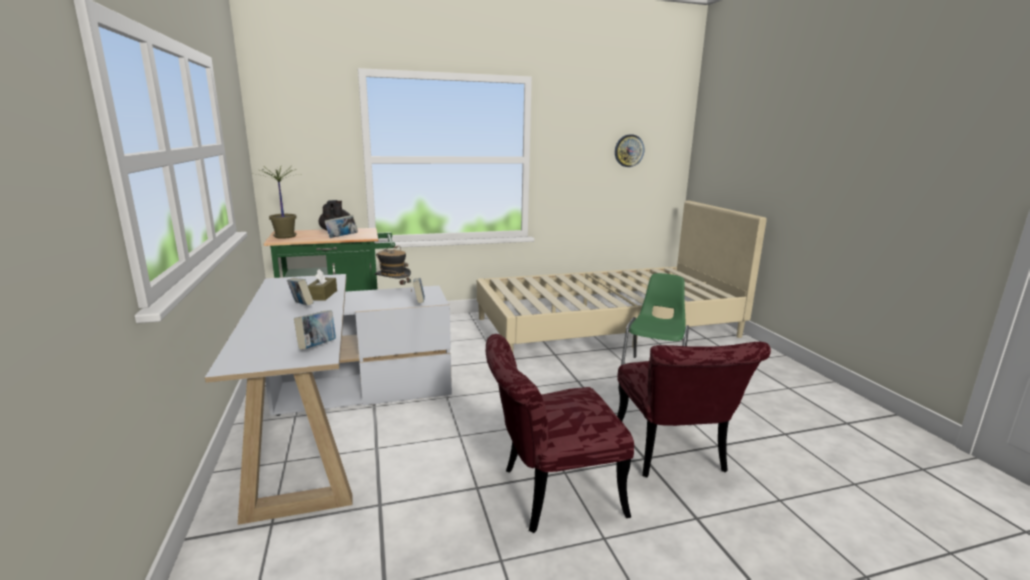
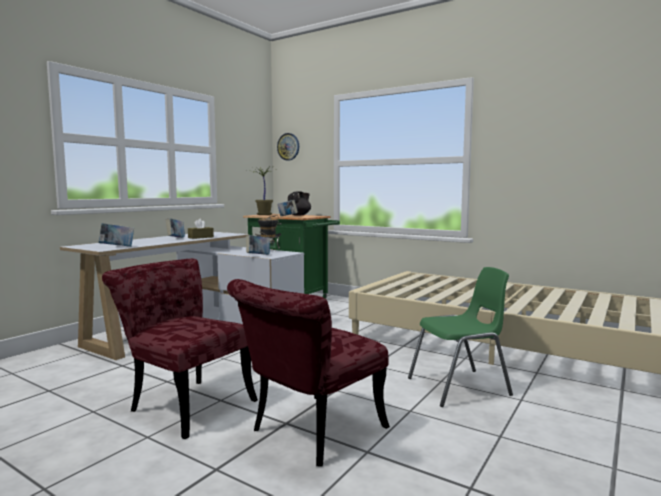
camera: 50 degrees right, 10 degrees down
wall clock [615,134,644,167] -> wall clock moved to [277,133,299,161]

